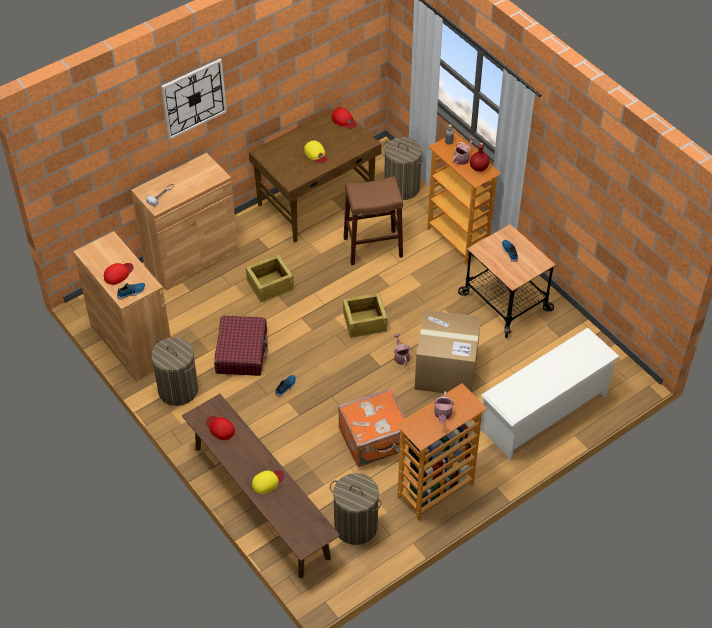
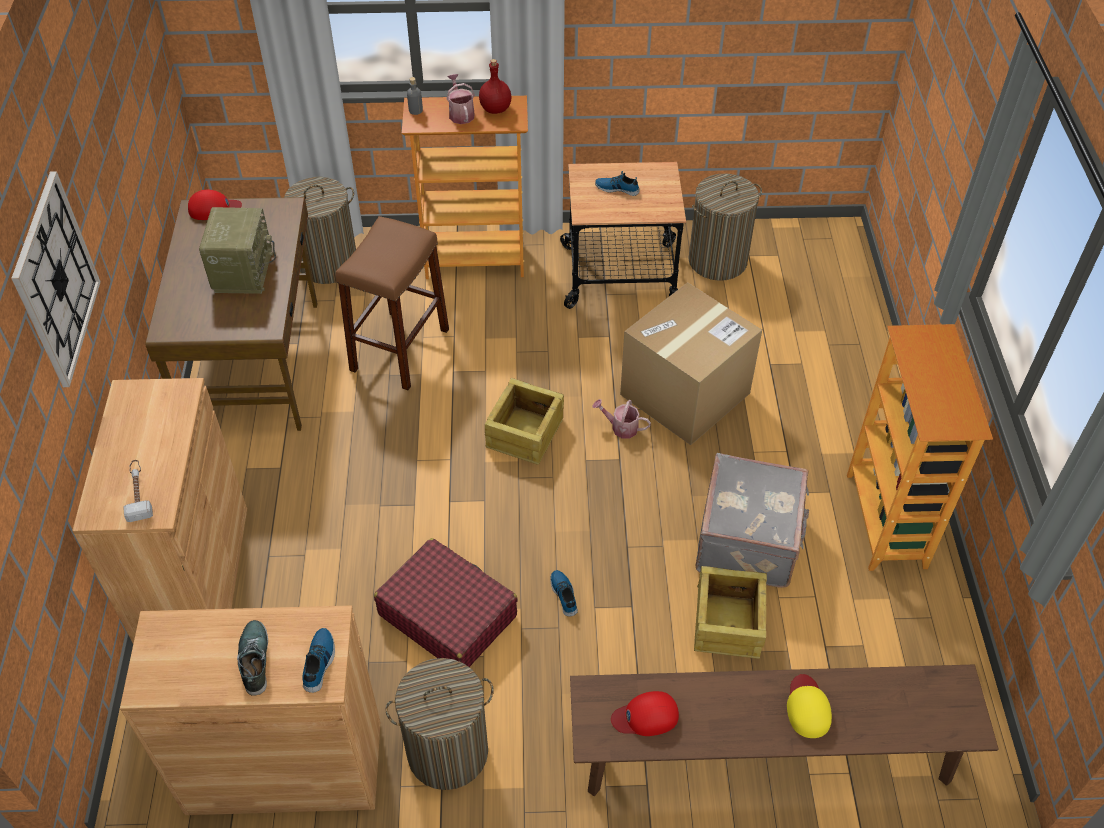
camera: 55 degrees left, 0 degrees up
red cap [104,263,134,285] -> shoe [237,620,268,696]
crate [246,255,293,303] -> crate moved to [694,566,767,659]
yellow cap [304,140,327,163] -> radio [199,207,276,294]
laundry basket [330,473,382,545] -> laundry basket moved to [688,174,762,281]
orange suitcase [338,388,410,467] -> grey suitcase [695,453,809,588]
watering can [434,391,454,423] -> none
white shoe rack [480,328,620,460] -> none

